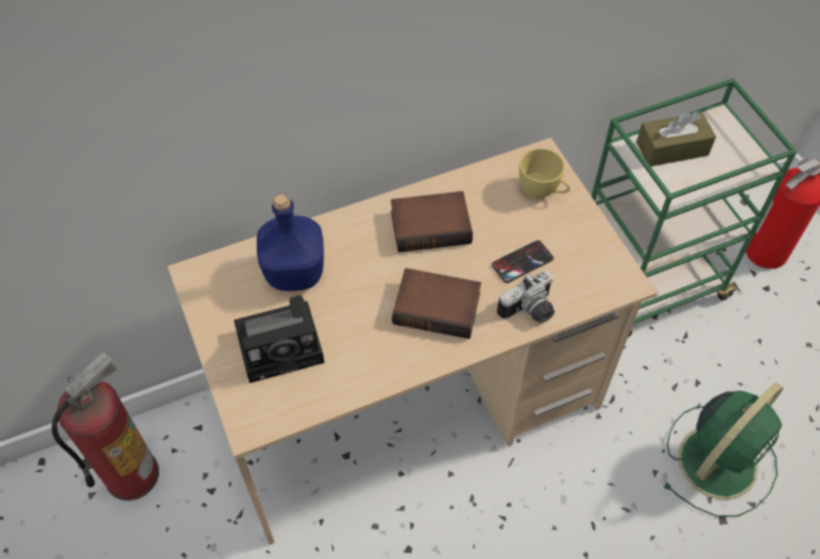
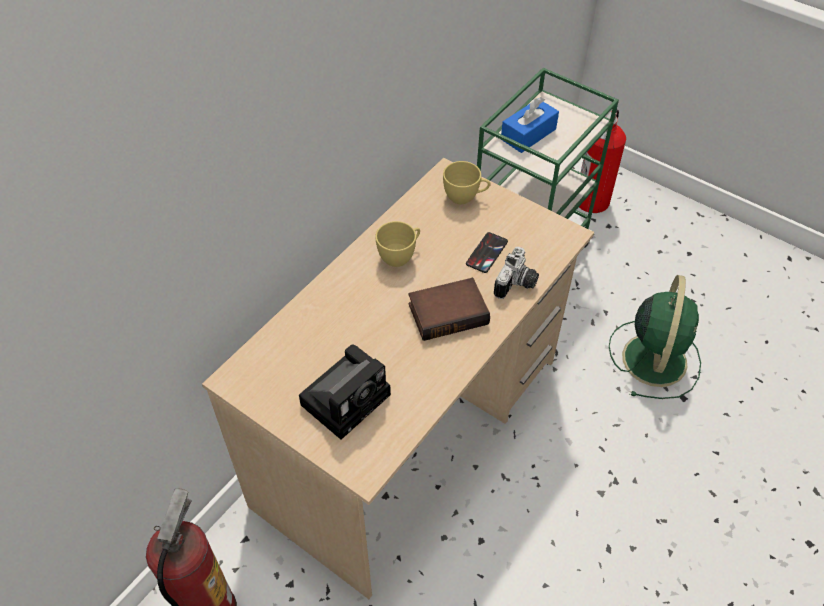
camera: 30 degrees left, 5 degrees down
blue bottle [257,194,324,291] -> none
book [391,191,473,252] -> yellow cup [375,221,420,267]
brown tissue box [637,112,716,166] -> blue tissue box [501,97,559,153]

